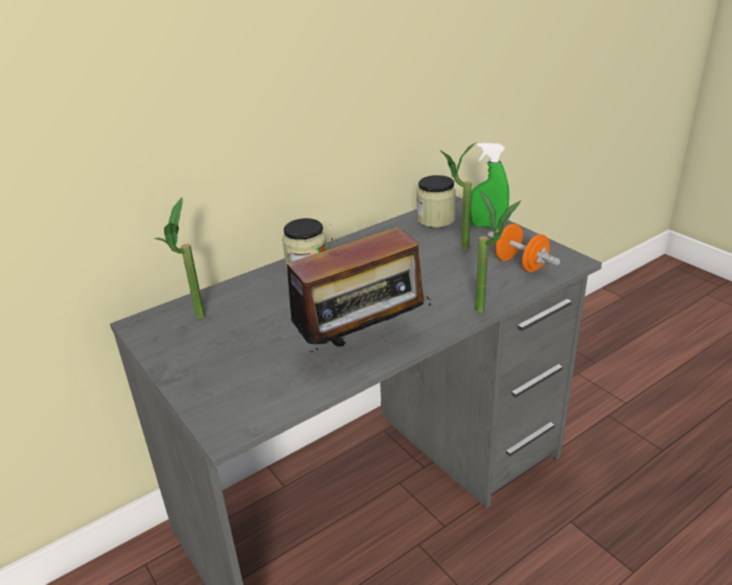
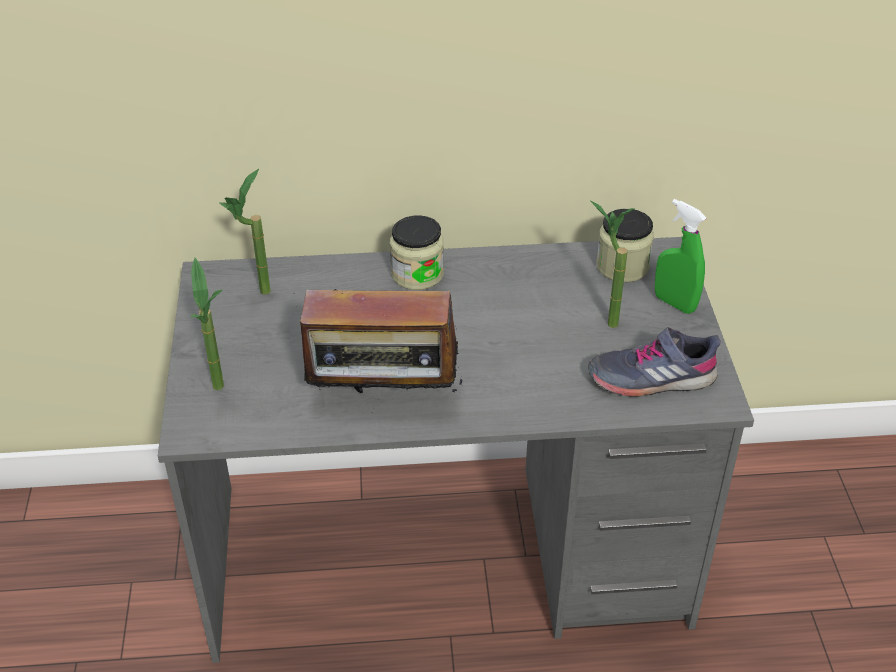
camera: 30 degrees right, 10 degrees up
potted plant [475,190,521,313] -> potted plant moved to [191,258,224,390]
orange dumbbell [488,224,560,272] -> grey shoe [588,327,720,397]

